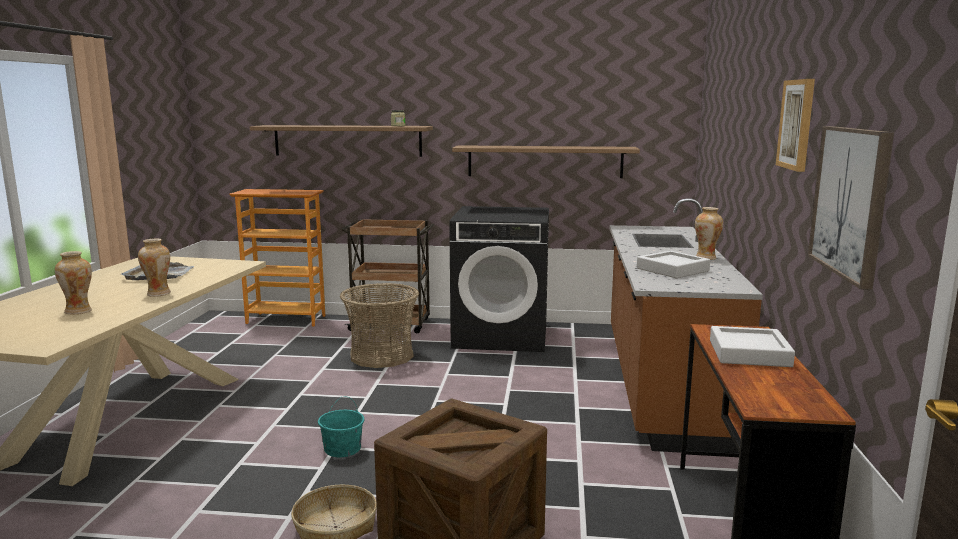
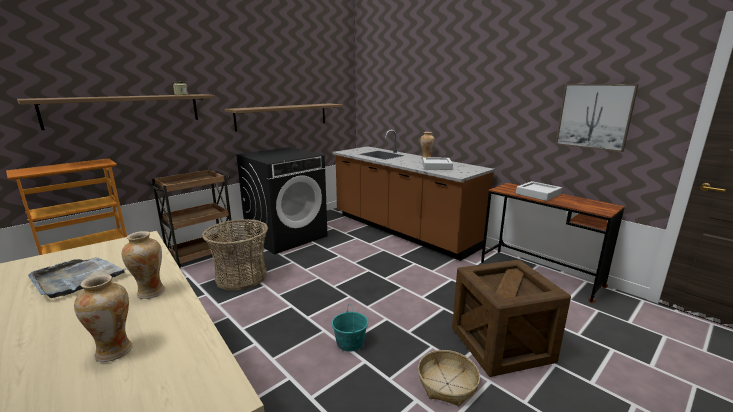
camera: 50 degrees left, 5 degrees up
picture [776,79,815,172] -> none

